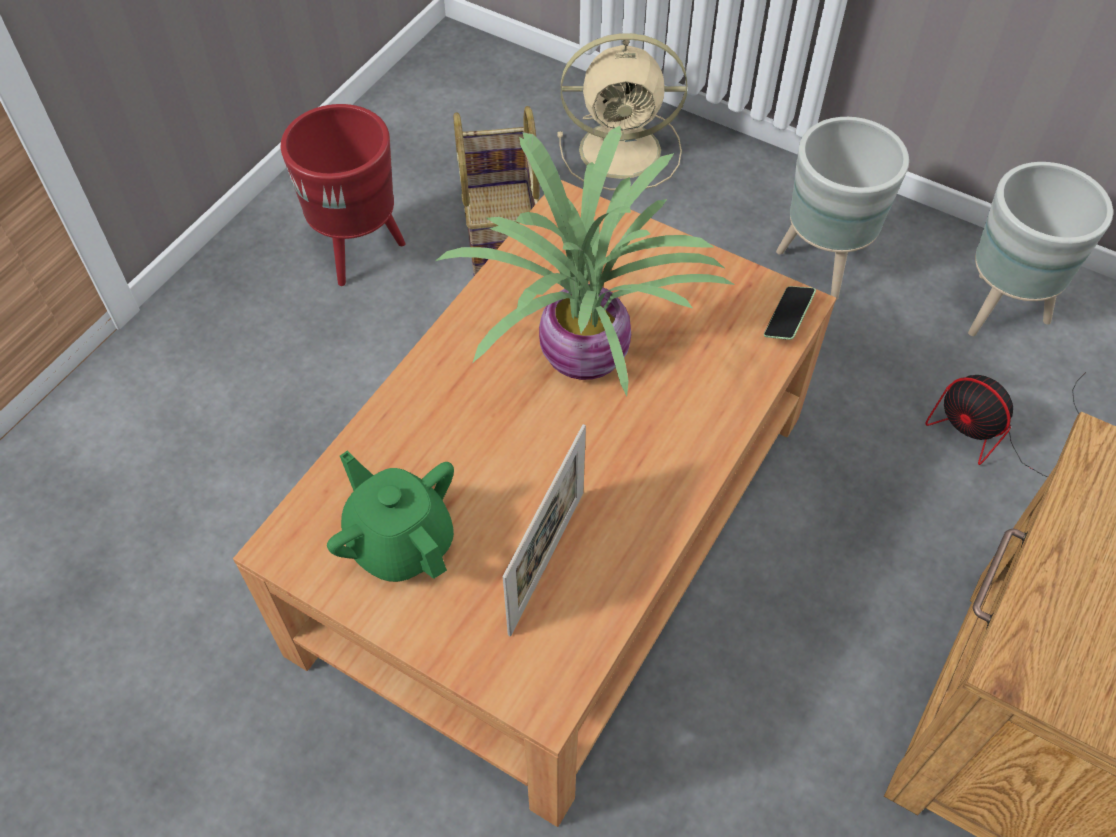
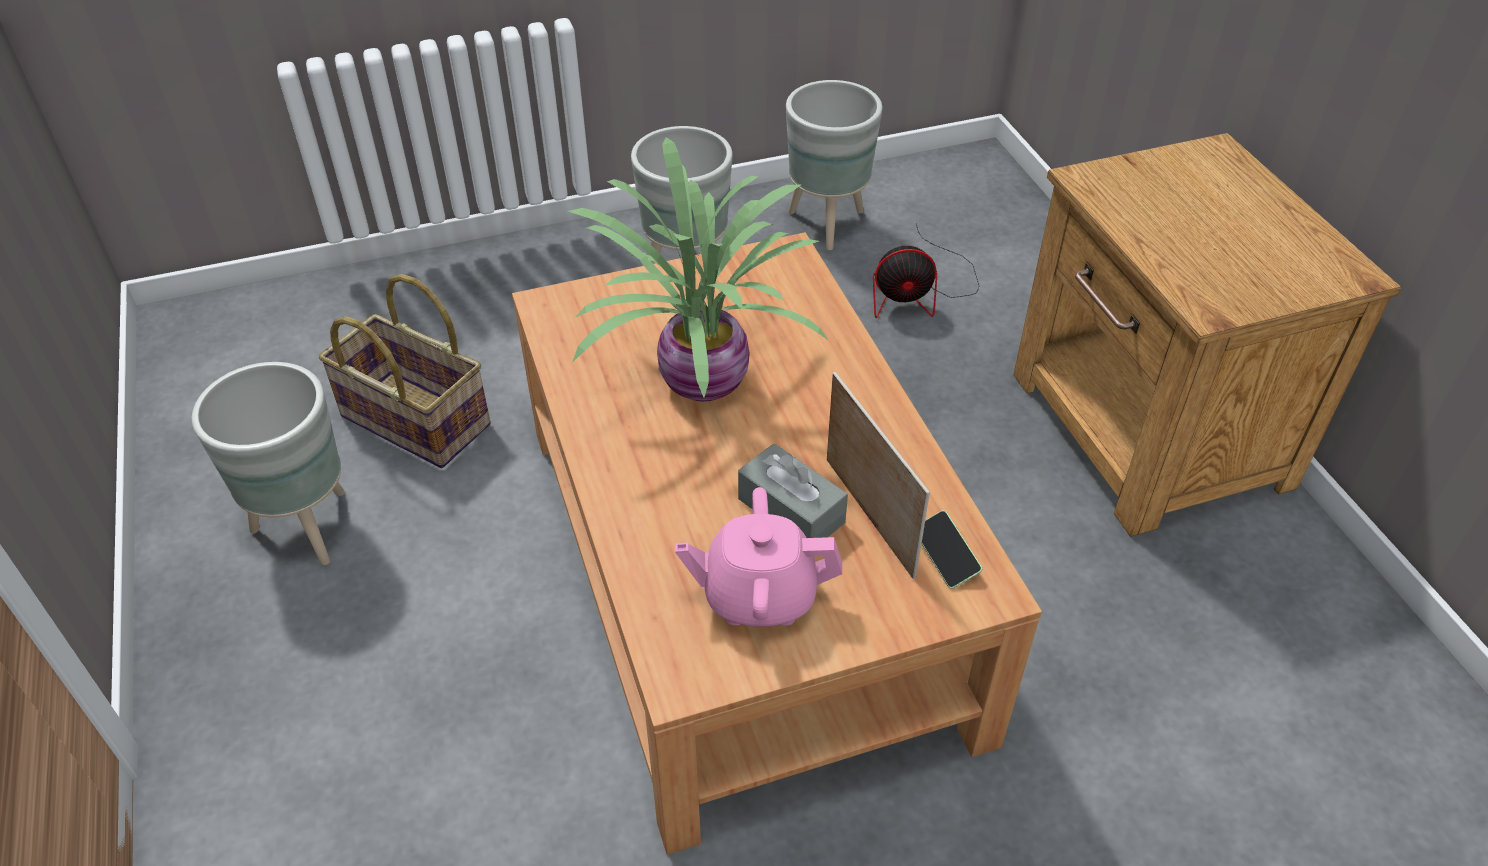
camera: 50 degrees left, 10 degrees down
red planter [281,104,406,286] -> grey planter [191,362,345,565]
green teapot [327,450,454,582] -> pink teapot [675,487,842,627]
beige fan [557,33,688,190] -> none
phone [764,286,816,340] -> phone moved to [921,510,982,589]
none -> grey tissue box [738,443,848,538]

